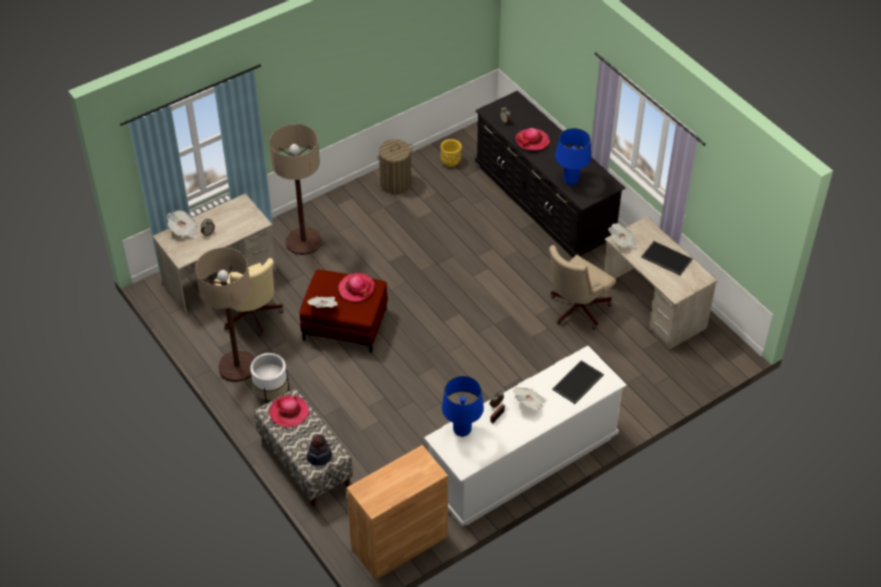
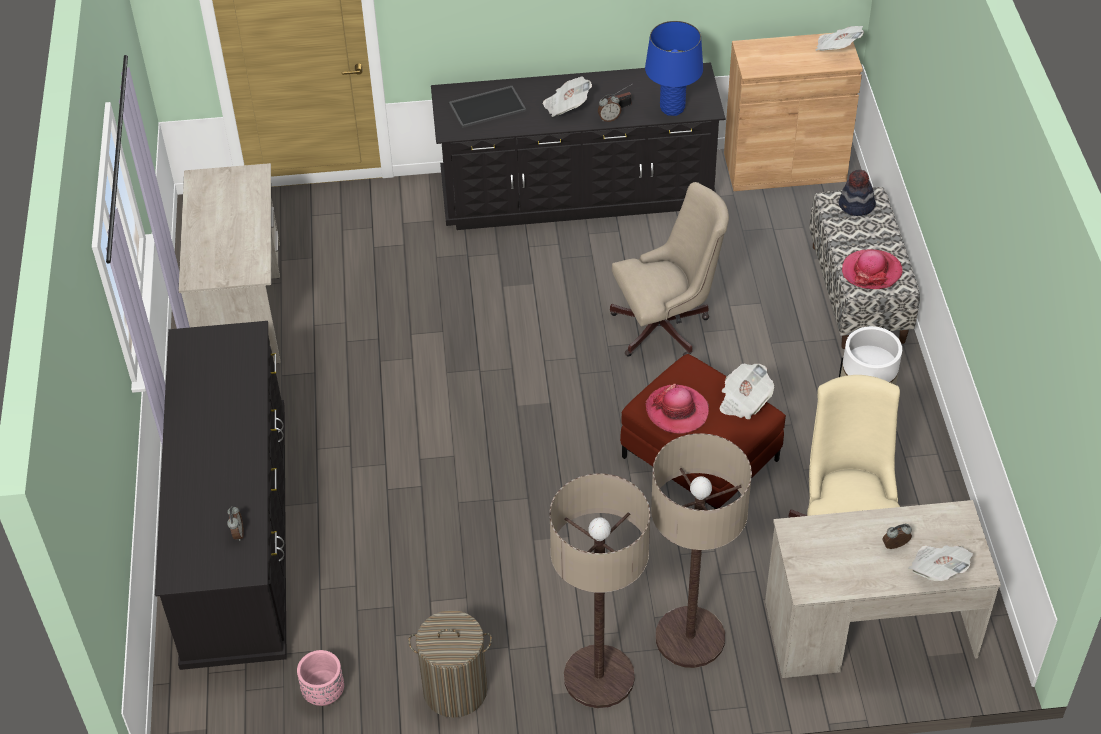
camera: 150 degrees left, 0 degrees up
floor lamp [195,248,255,382] -> floor lamp moved to [550,474,650,708]
white dresser [424,346,627,526] -> black dresser [431,63,725,230]
yellow planter [441,139,462,167] -> pink planter [297,650,344,706]
hat [515,128,550,150] -> none
beige office chair [549,245,616,330] -> beige office chair moved to [610,182,729,357]
blue table lamp [555,128,591,185] -> none
newspaper [609,223,639,249] -> newspaper moved to [815,26,864,51]
tray [641,241,693,275] -> none

